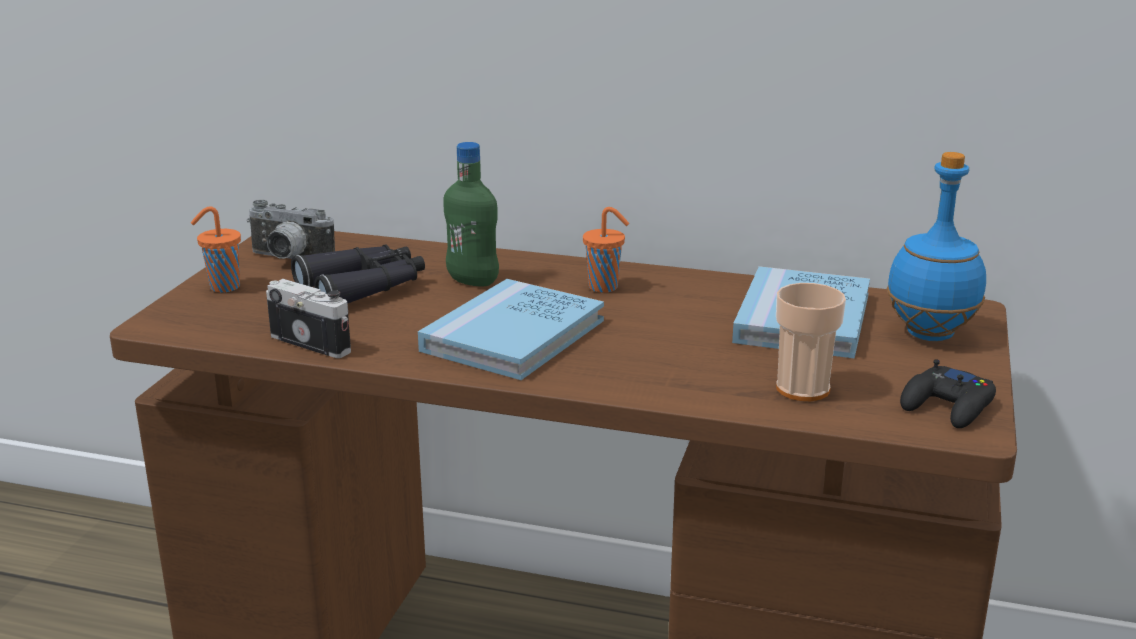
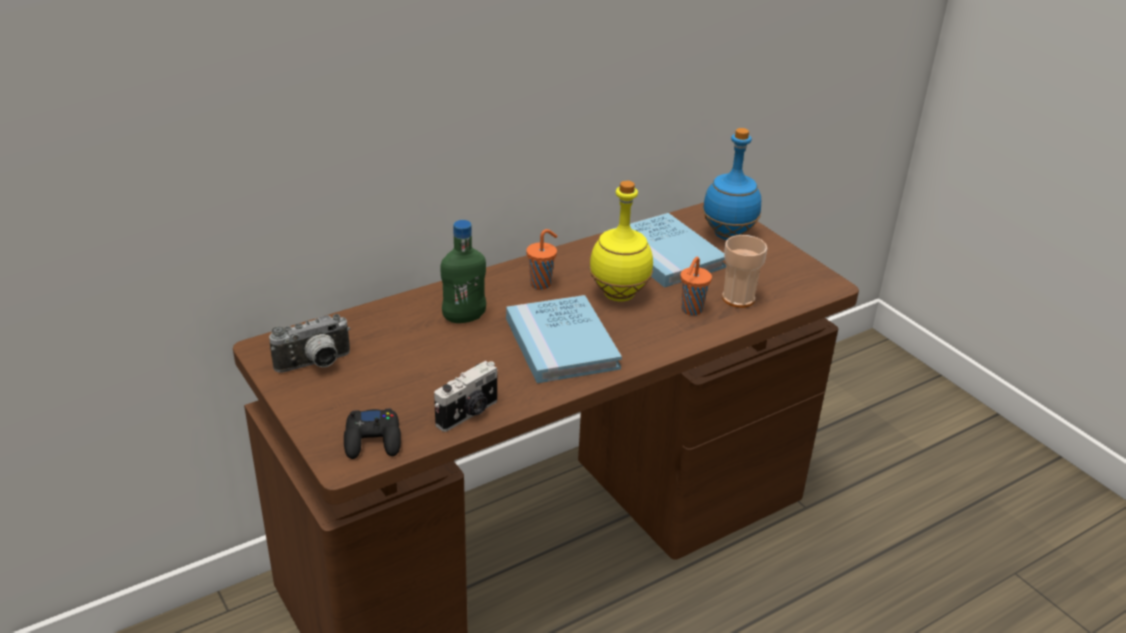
camera: 50 degrees left, 10 degrees up
orange cup [191,206,241,292] -> orange cup moved to [680,257,712,315]
camera [266,279,351,358] -> camera turned 150 degrees clockwise [434,361,497,432]
black binoculars [291,244,425,304] -> none
black game controller [900,359,996,428] -> black game controller moved to [344,409,401,459]
none -> yellow bottle [589,181,653,301]

